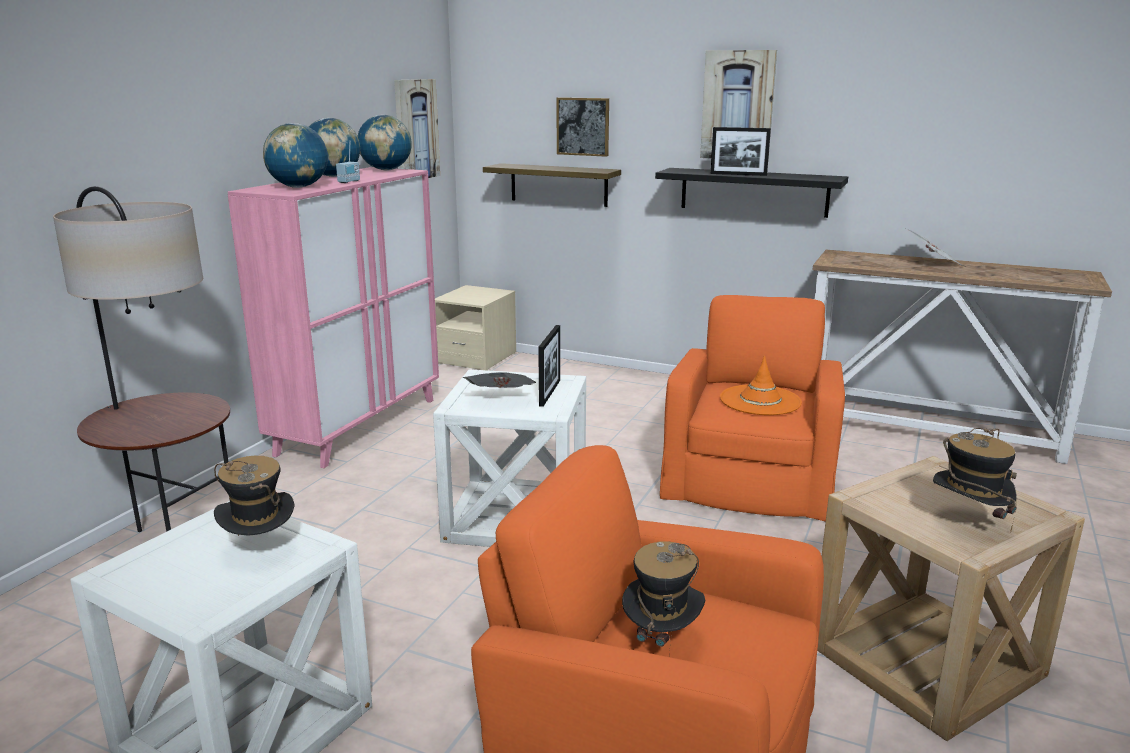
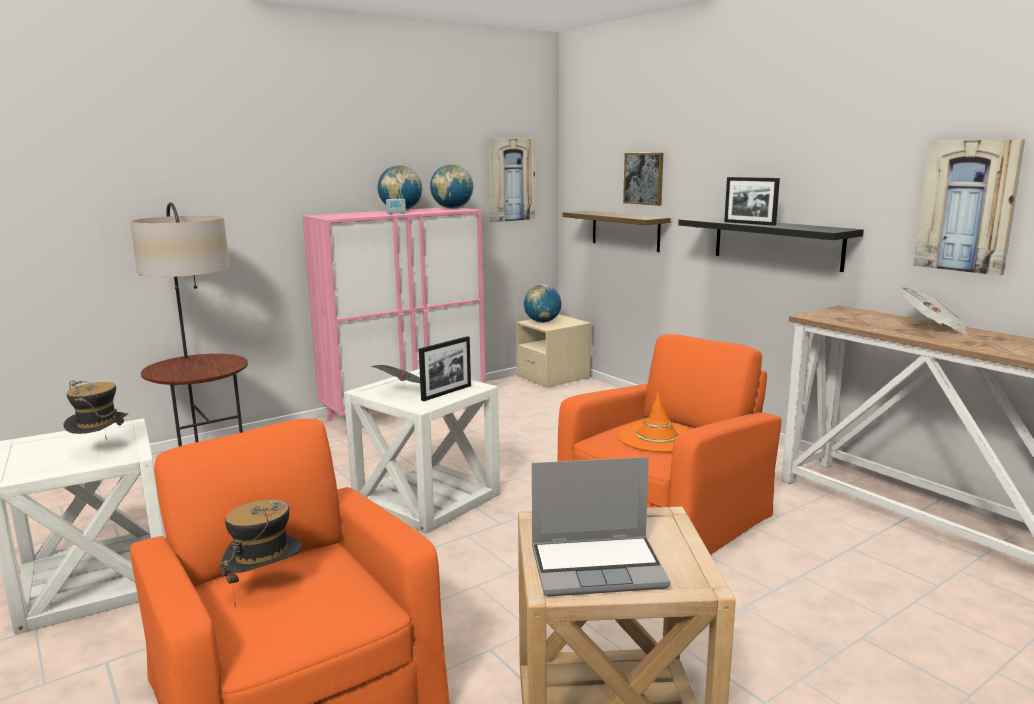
camera: 30 degrees right, 5 degrees down
globe [263,123,328,188] -> globe moved to [524,284,562,323]
picture [700,50,777,160] -> picture moved to [913,140,1025,276]
hat [933,428,1017,533] -> laptop [532,457,671,597]

